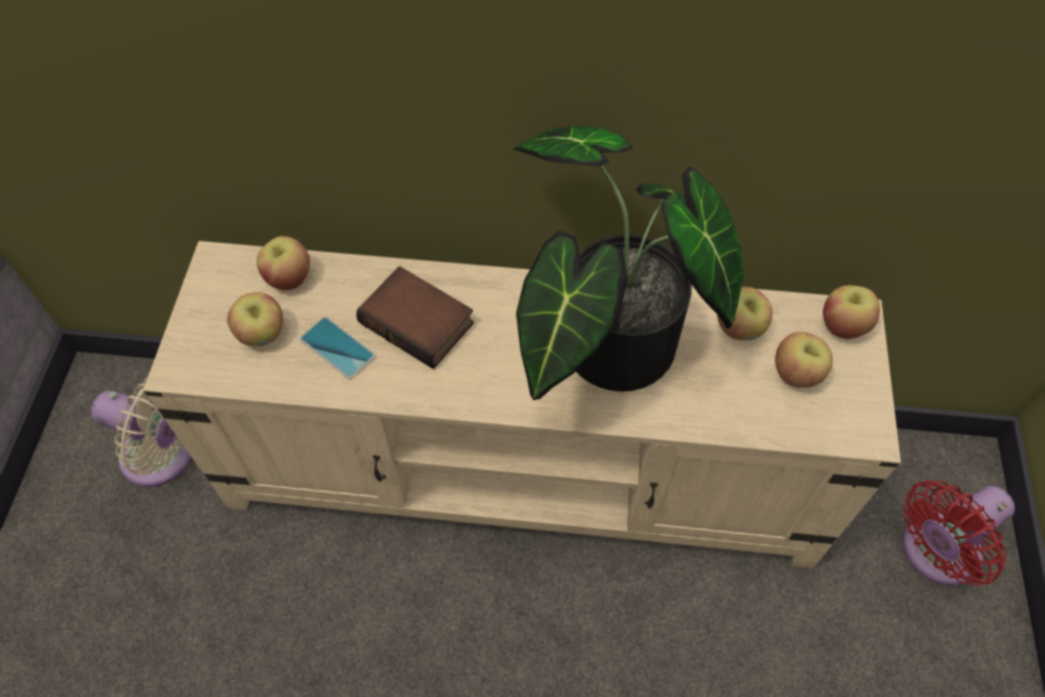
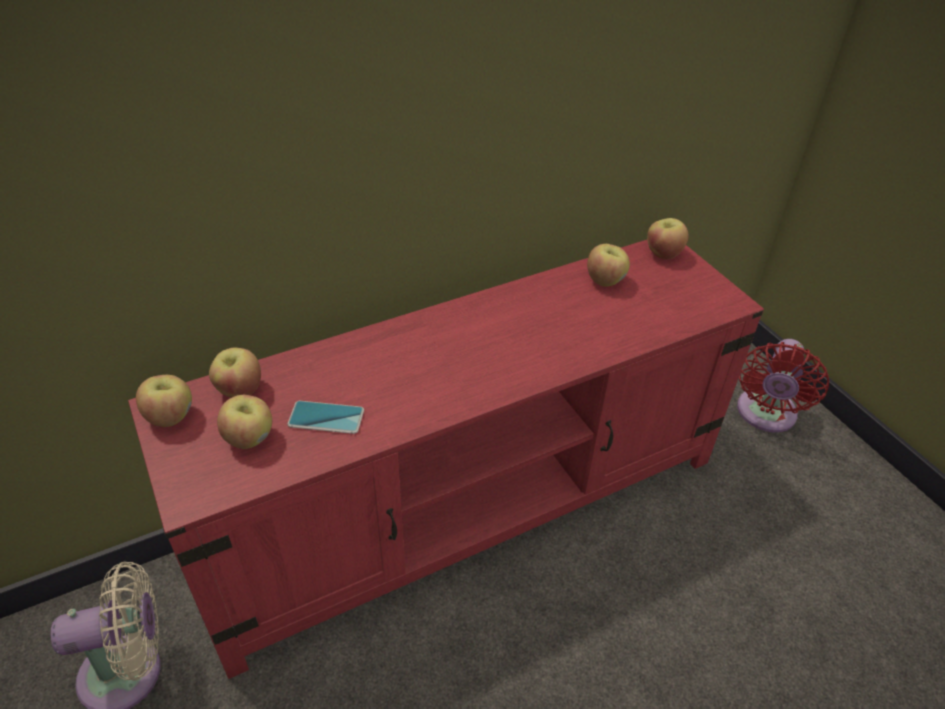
camera: 35 degrees left, 15 degrees down
beige tv stand [143,241,901,568] -> red tv stand [128,240,764,679]
book [356,266,474,369] -> none
potted plant [514,126,744,400] -> none
apple [775,332,833,388] -> apple moved to [136,375,192,427]

